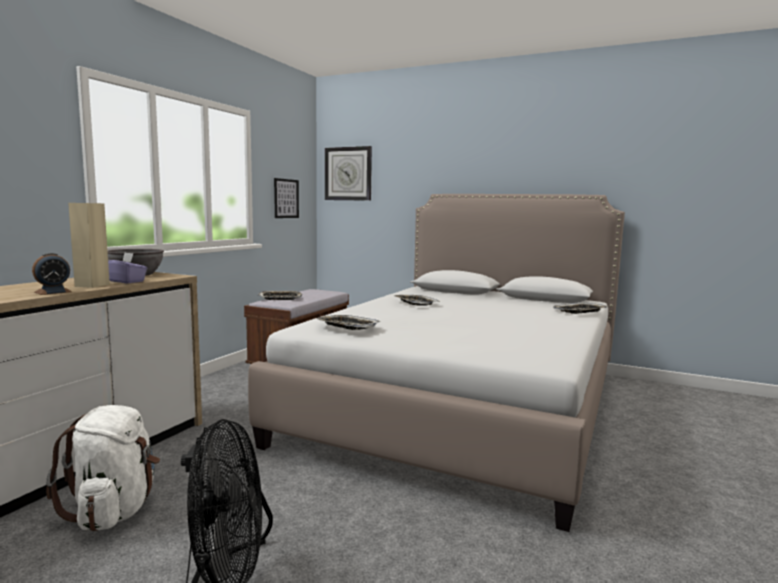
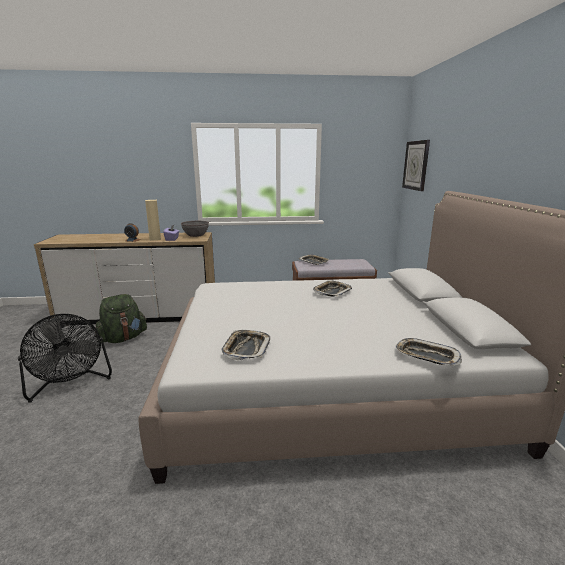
camera: 60 degrees right, 10 degrees up
white backpack [46,405,160,531] -> green backpack [95,294,147,343]
picture [274,178,299,218] -> none
tray [316,315,380,330] -> tray moved to [221,330,270,361]

